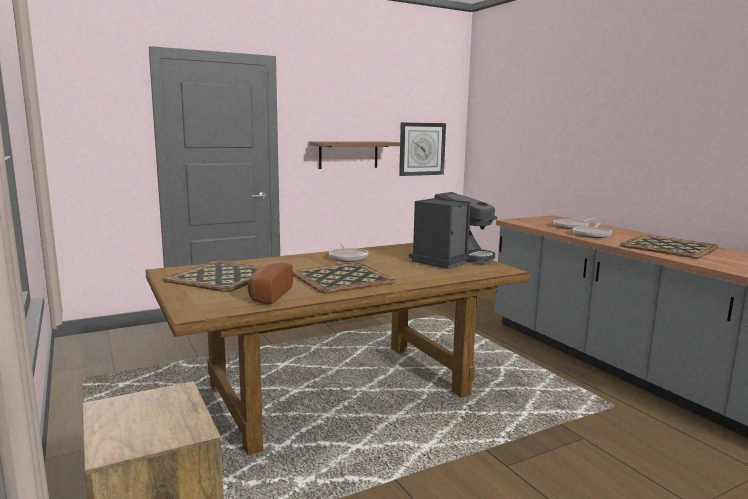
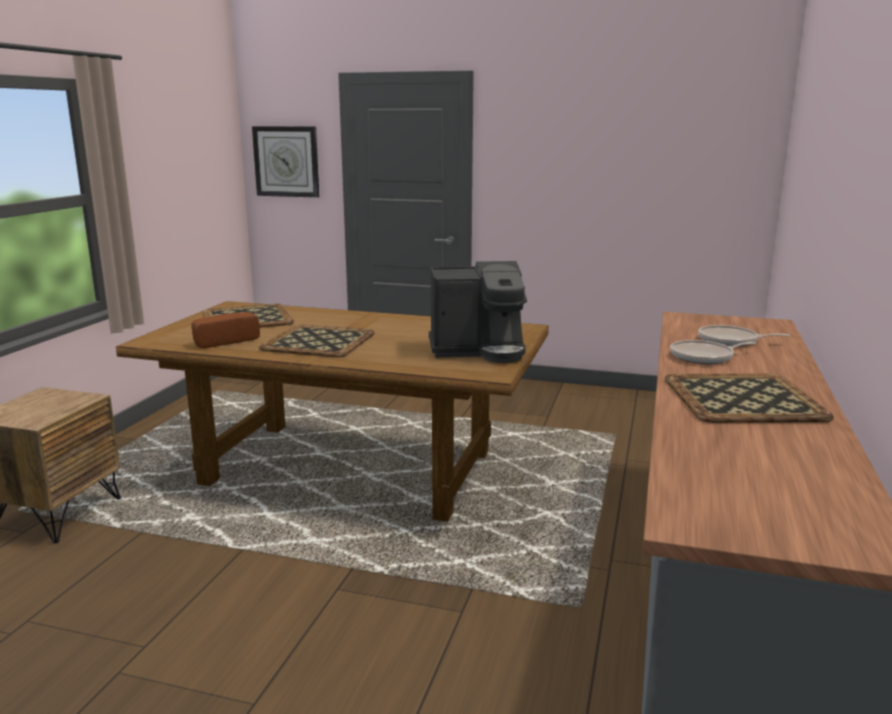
camera: 45 degrees right, 5 degrees up
shelf [309,141,401,169] -> none
frying pan [329,243,369,262] -> none
wall clock [399,122,446,176] -> wall clock moved to [252,126,320,198]

